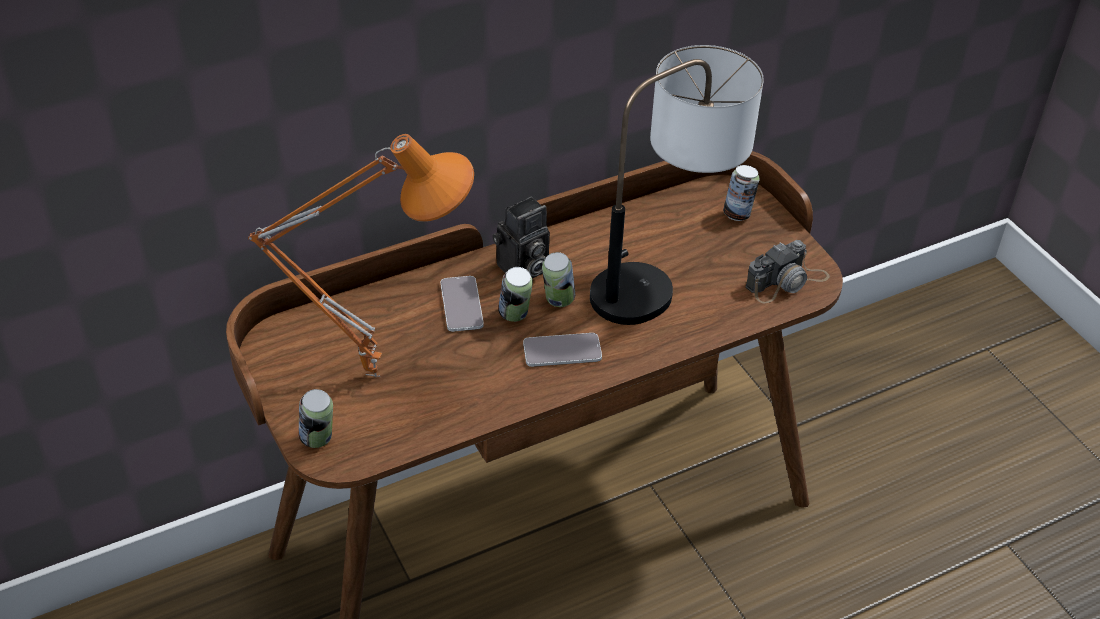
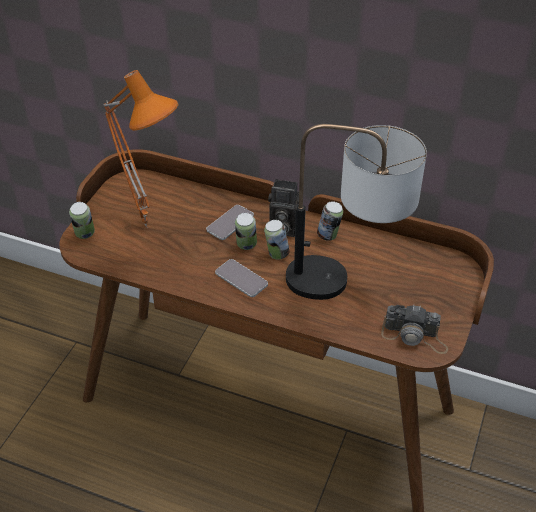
camera: 50 degrees right, 0 degrees up
can [723,165,760,221] -> can moved to [317,201,343,241]

